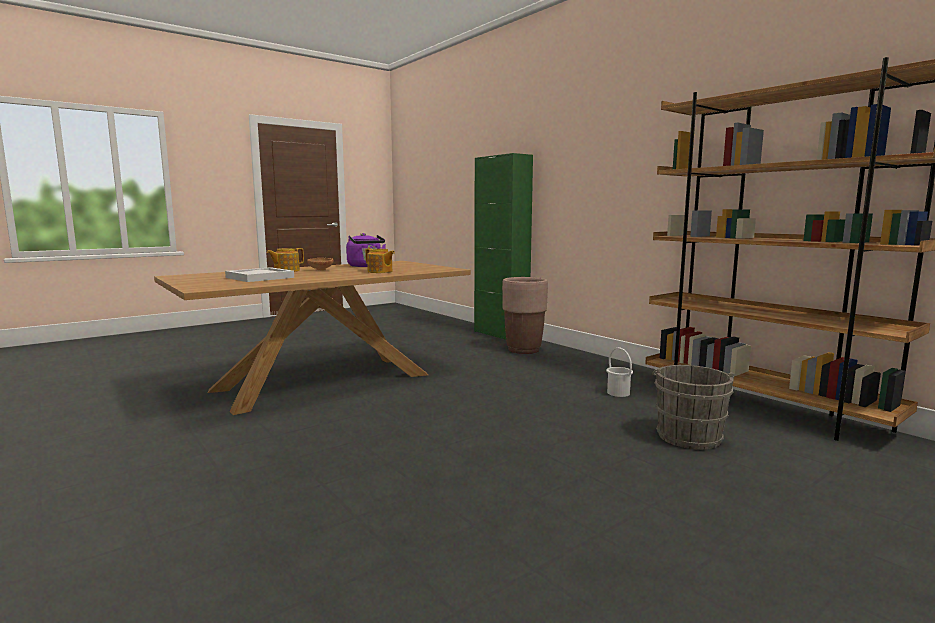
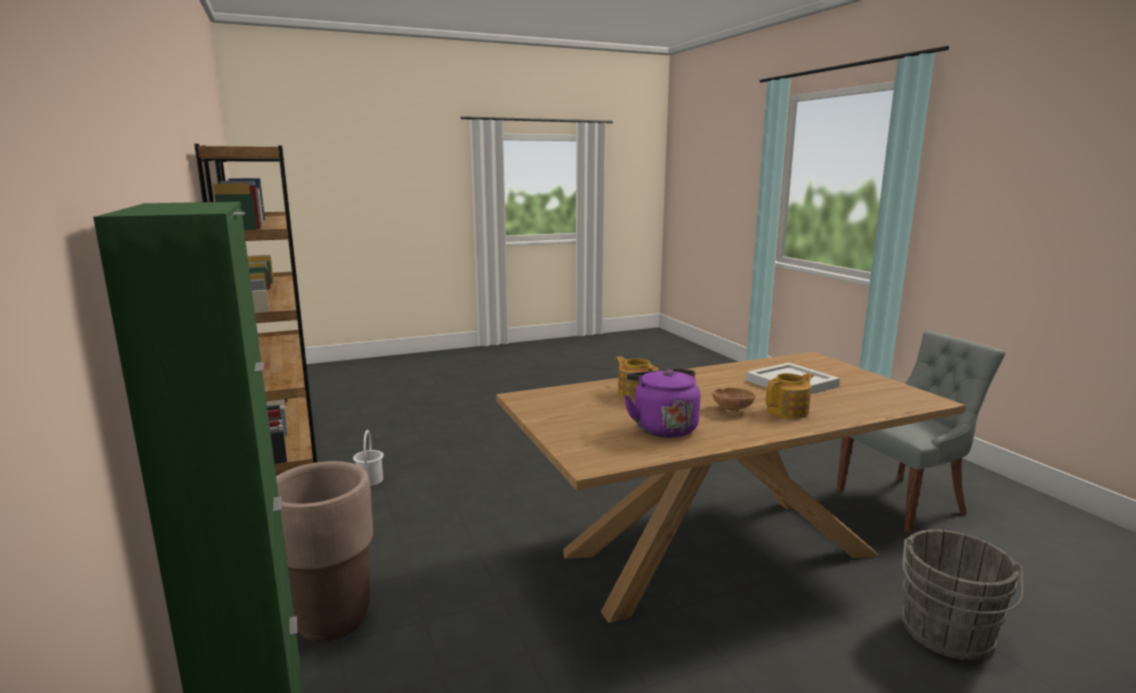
camera: 165 degrees left, 5 degrees up
grey bucket [652,365,735,450] -> grey bucket moved to [902,529,1024,660]
none -> grey chair [837,331,1005,533]

